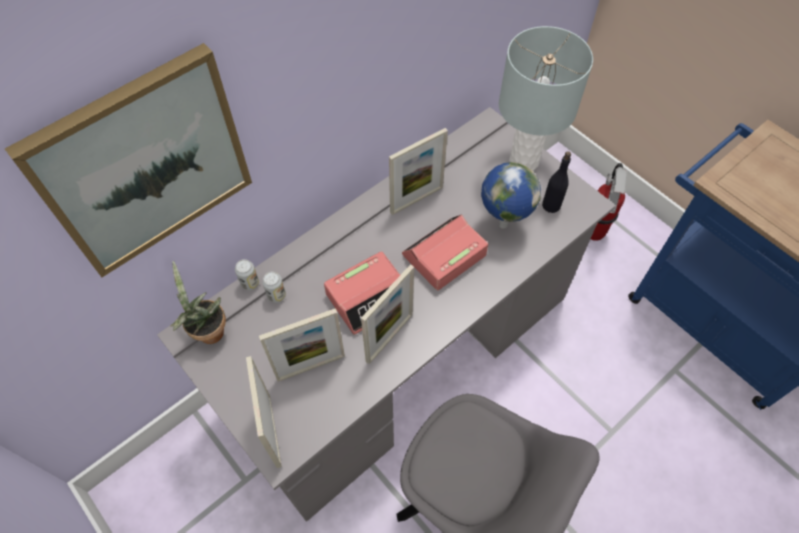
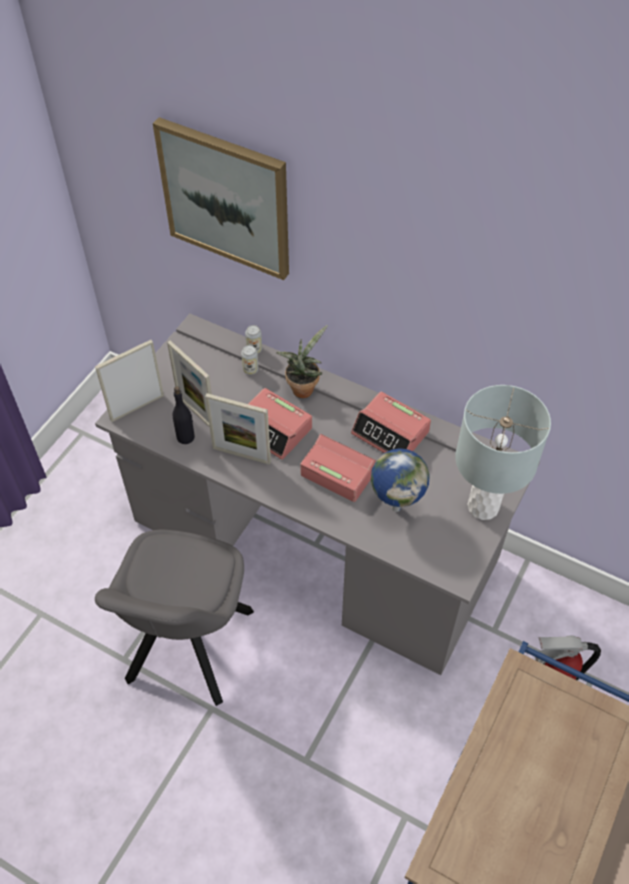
camera: 70 degrees right, 5 degrees down
potted plant [170,261,226,344] -> potted plant moved to [276,325,328,398]
picture frame [389,128,448,215] -> alarm clock [351,392,431,453]
black bottle [542,151,571,213] -> black bottle moved to [173,386,195,444]

